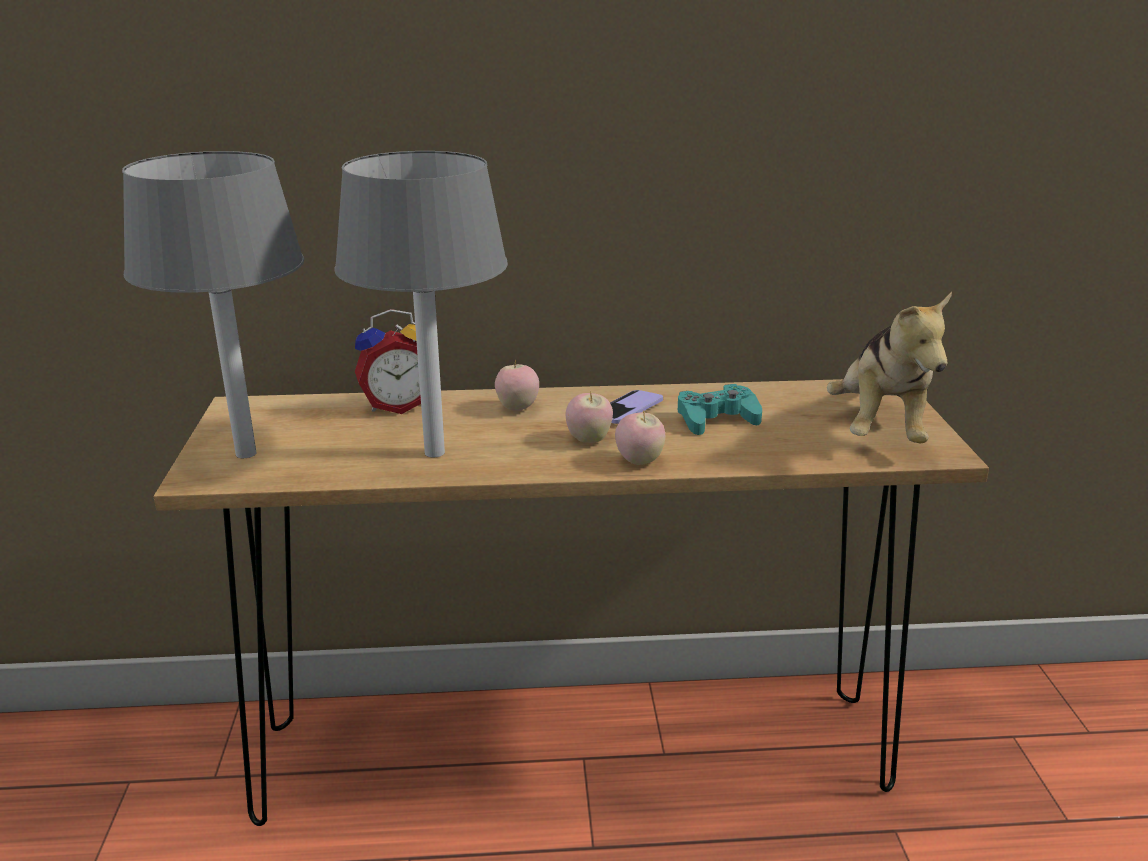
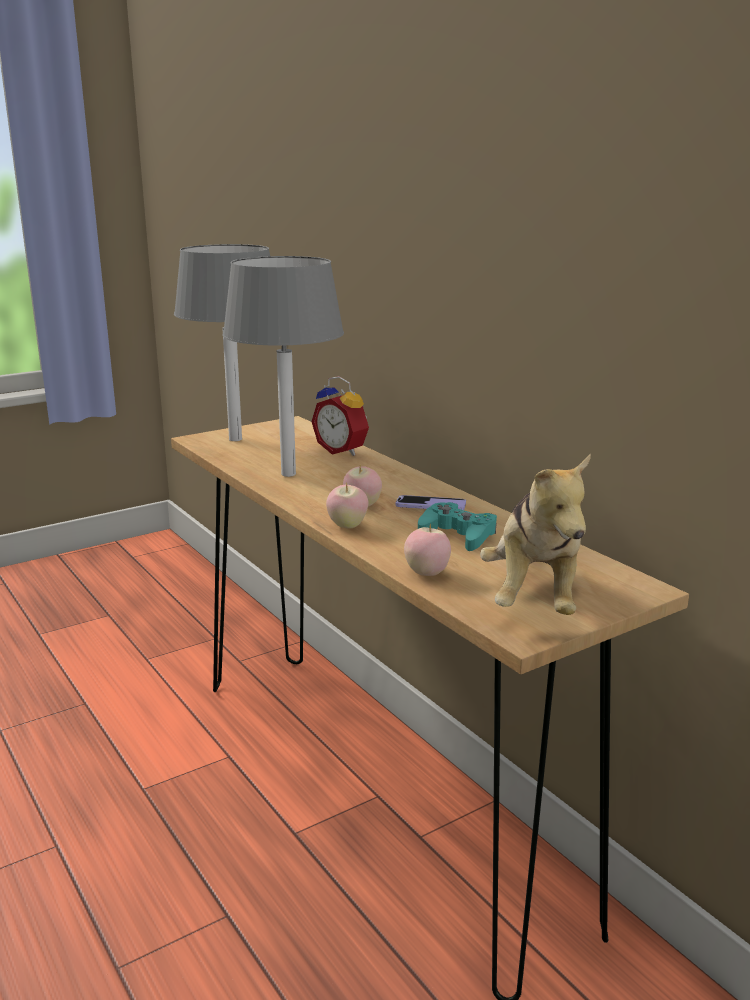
camera: 60 degrees right, 5 degrees down
apple [495,360,539,411] -> apple moved to [404,524,451,576]
plush toy [827,292,952,444] -> plush toy turned 60 degrees counterclockwise [480,454,591,615]

